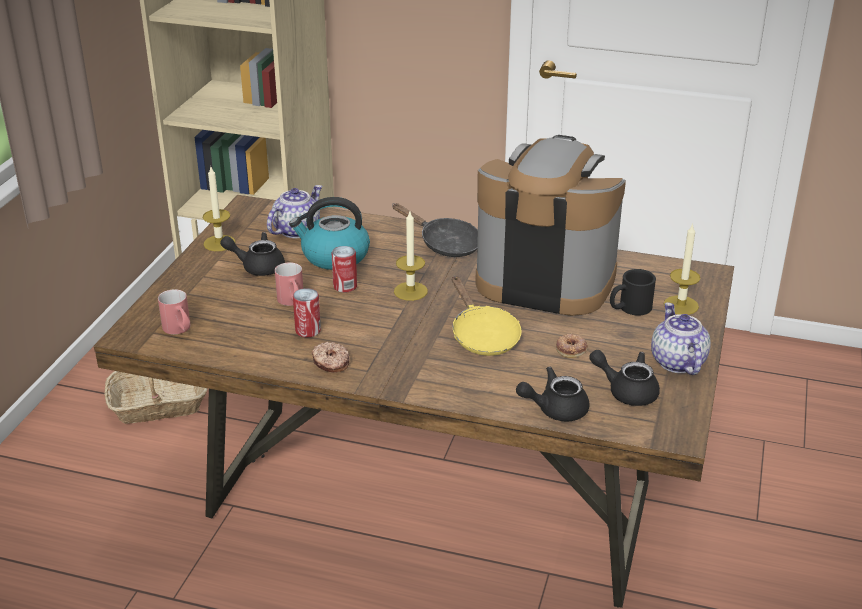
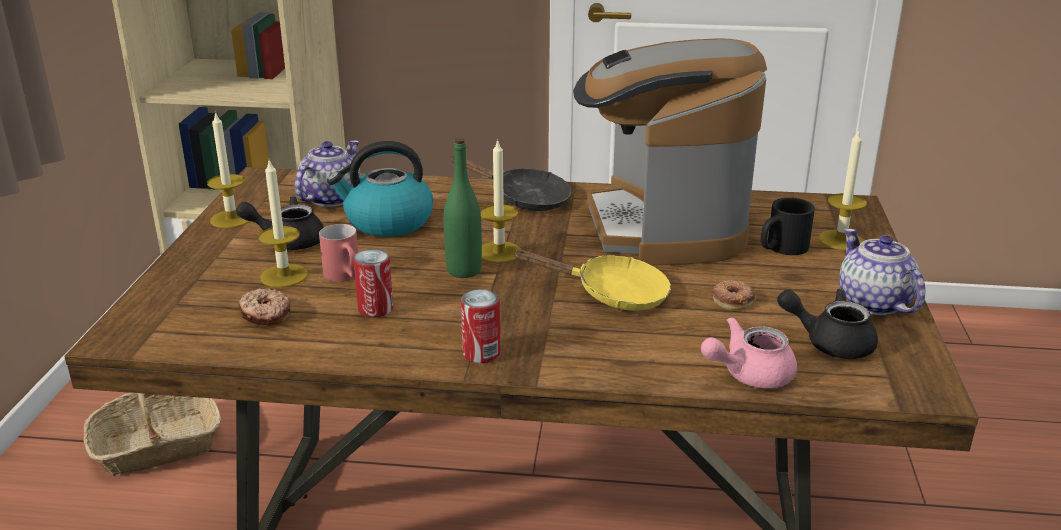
camera: 10 degrees left, 5 degrees down
red mug [158,289,190,334] -> none
donut [312,342,350,373] -> donut moved to [238,288,291,326]
can [332,246,357,293] -> can moved to [461,289,501,363]
yellow frying pan [452,276,522,356] -> yellow frying pan turned 45 degrees counterclockwise [513,250,671,311]
coffee machine [476,135,626,316] -> coffee machine turned 105 degrees counterclockwise [573,38,767,265]
black teapot [516,366,589,422] -> pink teapot [701,317,797,388]
none -> candle [258,159,308,288]
none -> green bottle [444,138,482,278]

